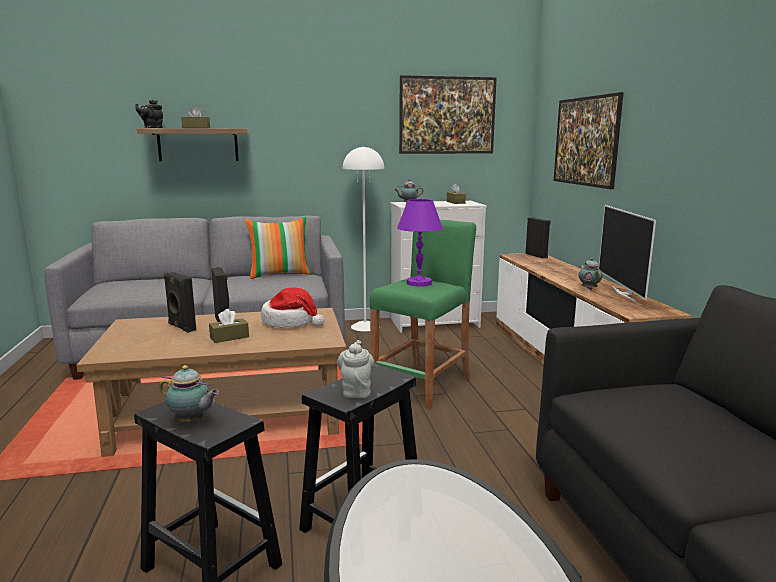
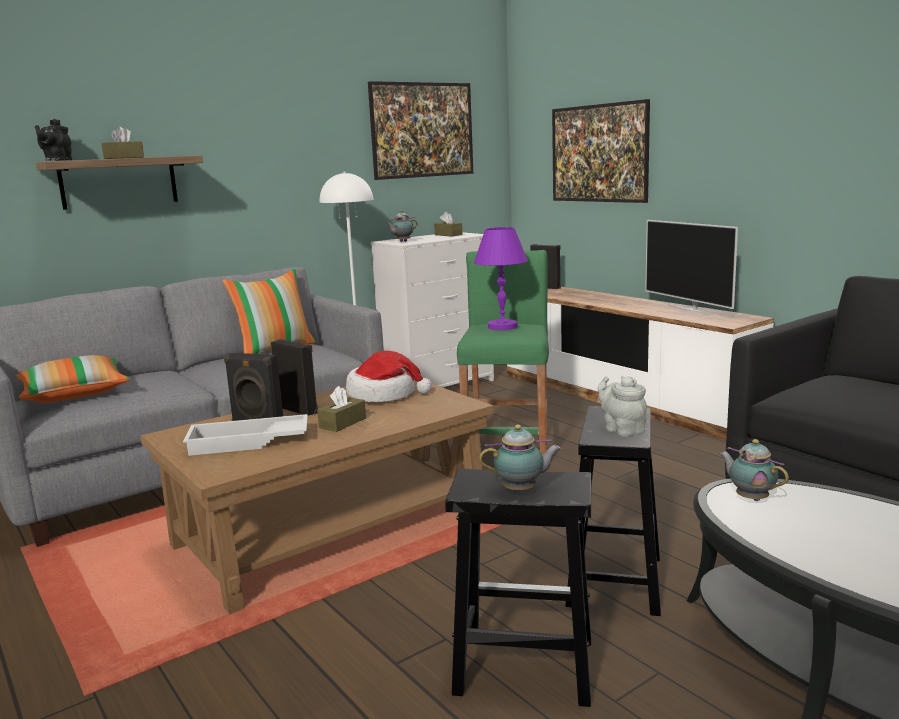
camera: 25 degrees left, 0 degrees up
teapot [579,258,602,290] -> teapot moved to [719,439,789,501]
none -> pillow [16,355,131,403]
none -> white tray [183,414,308,456]

